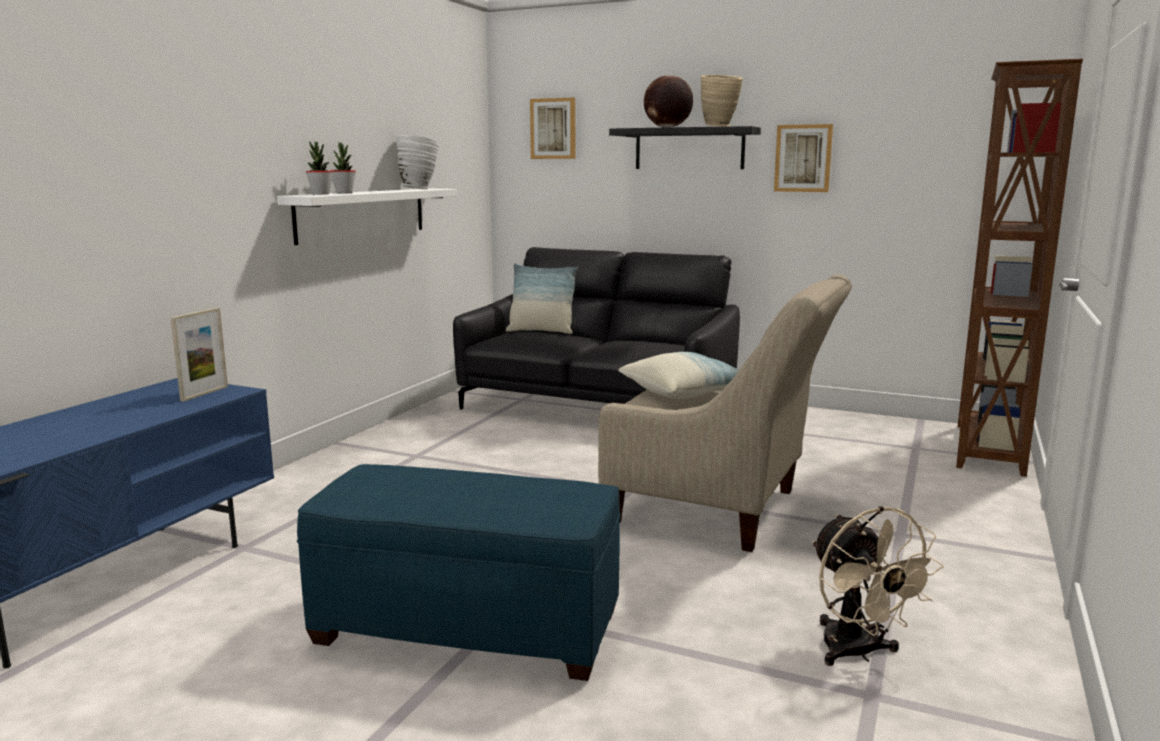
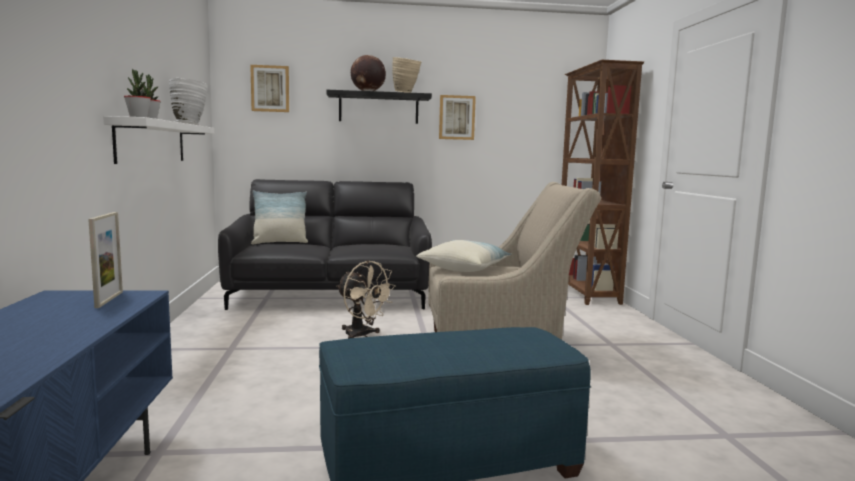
camera: 30 degrees left, 5 degrees down
beige fan [812,506,944,666] -> beige fan moved to [336,260,396,339]

